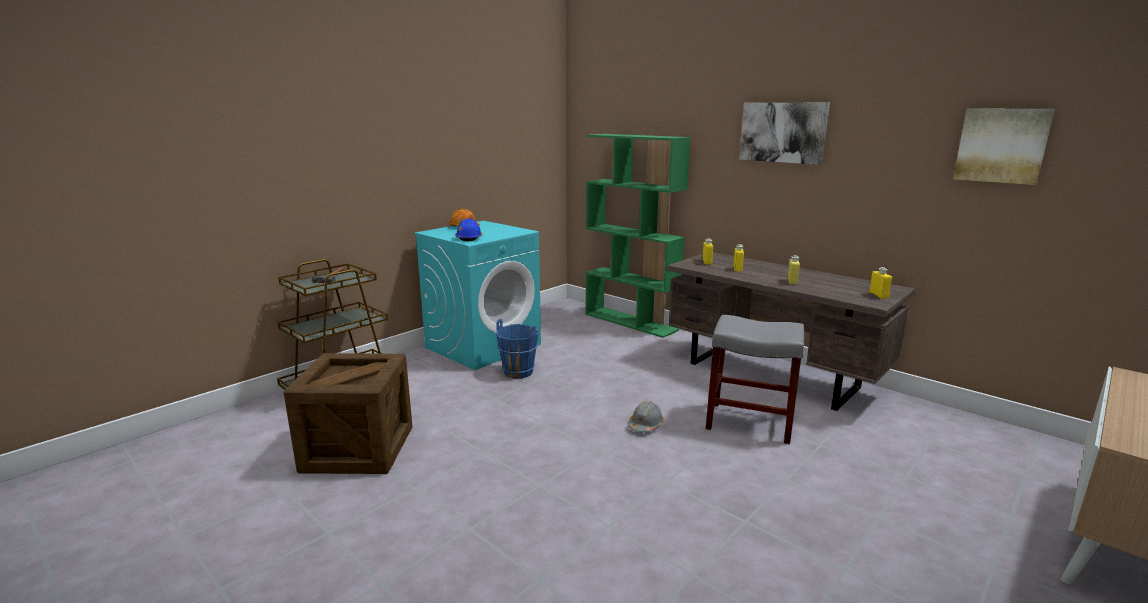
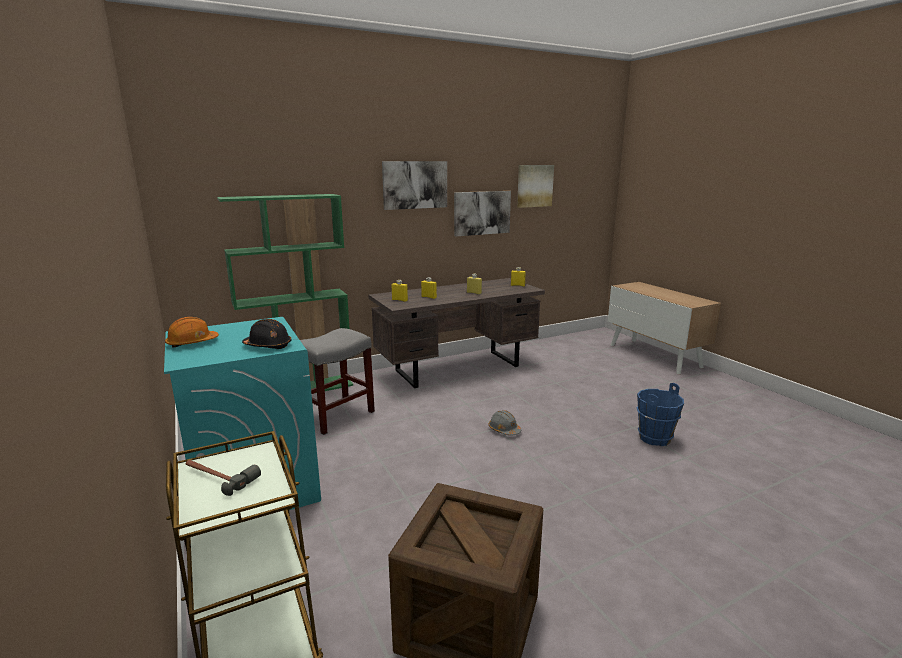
camera: 70 degrees left, 0 degrees up
blue hard hat [455,218,483,242] -> black hard hat [242,319,292,349]
blue bucket [496,319,539,379] -> blue bucket moved to [636,383,684,446]
grey stool [706,315,805,445] -> grey stool moved to [300,328,375,435]
none -> picture [454,191,511,236]

